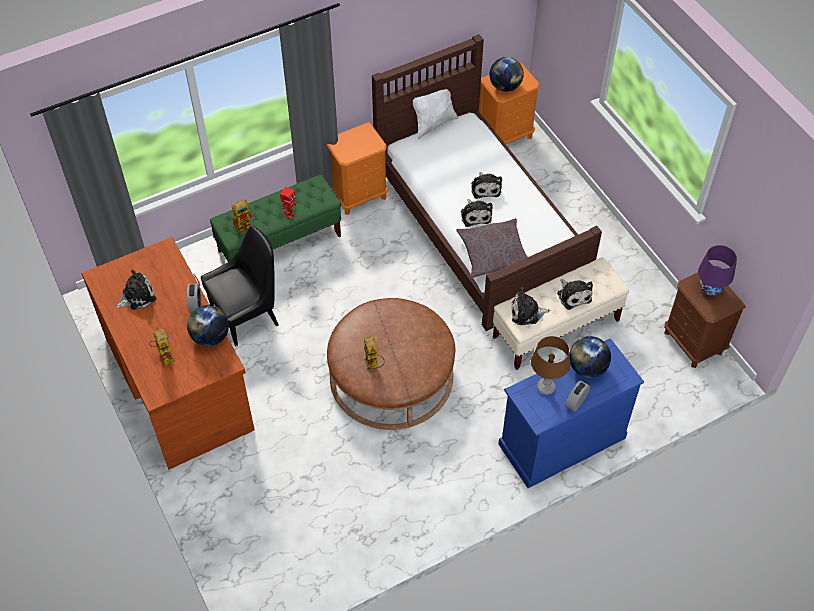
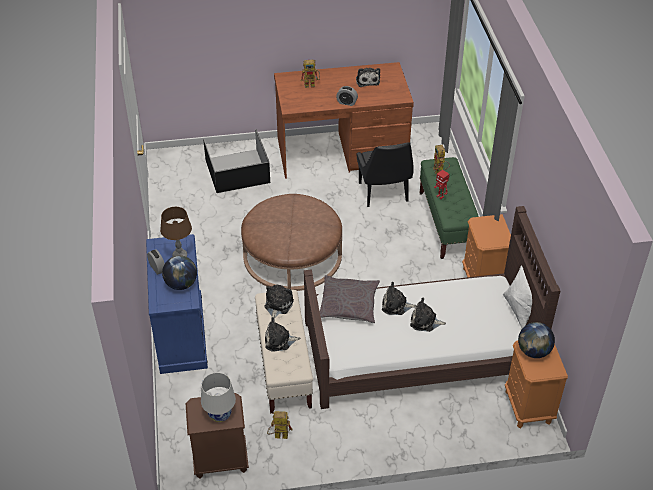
camera: 110 degrees right, 10 degrees down
globe [187,305,229,346] -> none
toy robot [364,336,385,370] -> toy robot moved to [267,411,292,439]
purple table lamp [698,245,737,296] -> white table lamp [201,373,236,422]
none -> black storage box [203,129,270,193]

